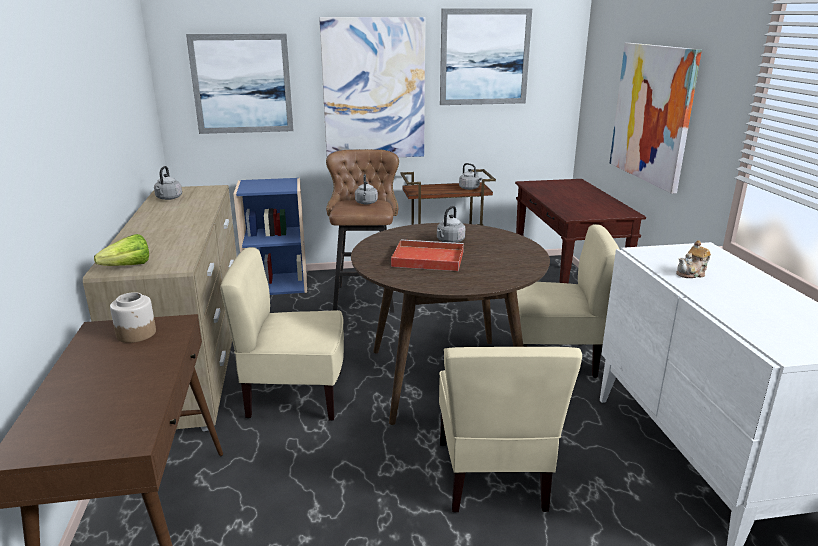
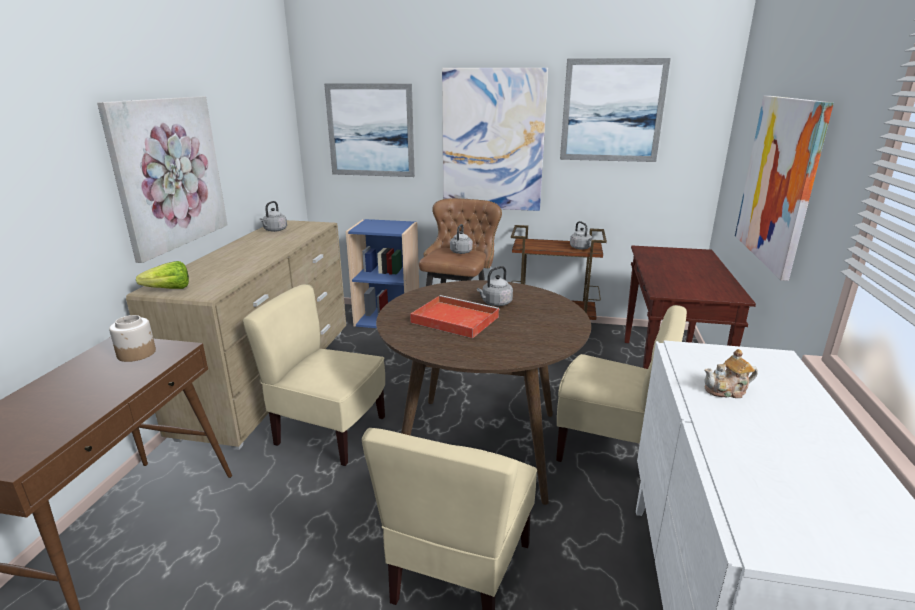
camera: 20 degrees right, 0 degrees up
none -> picture [97,96,227,263]

